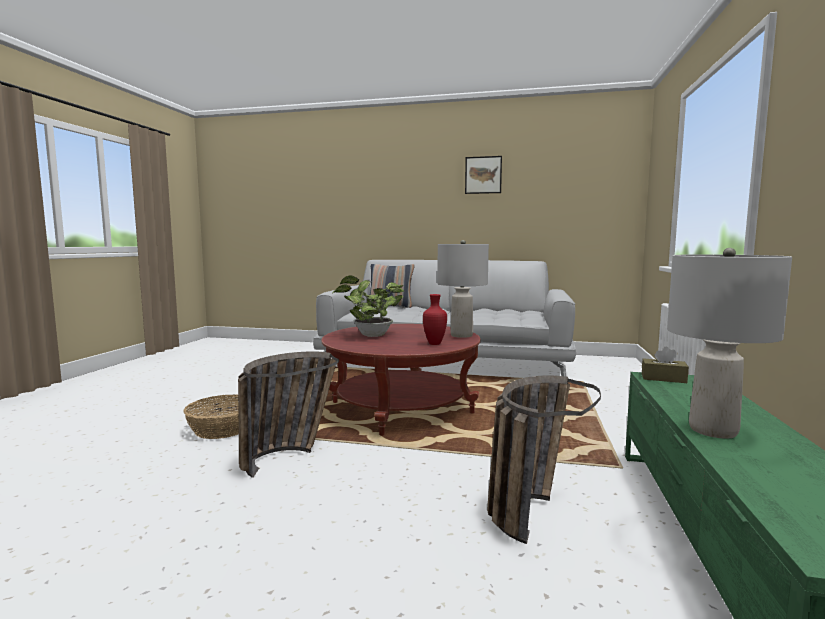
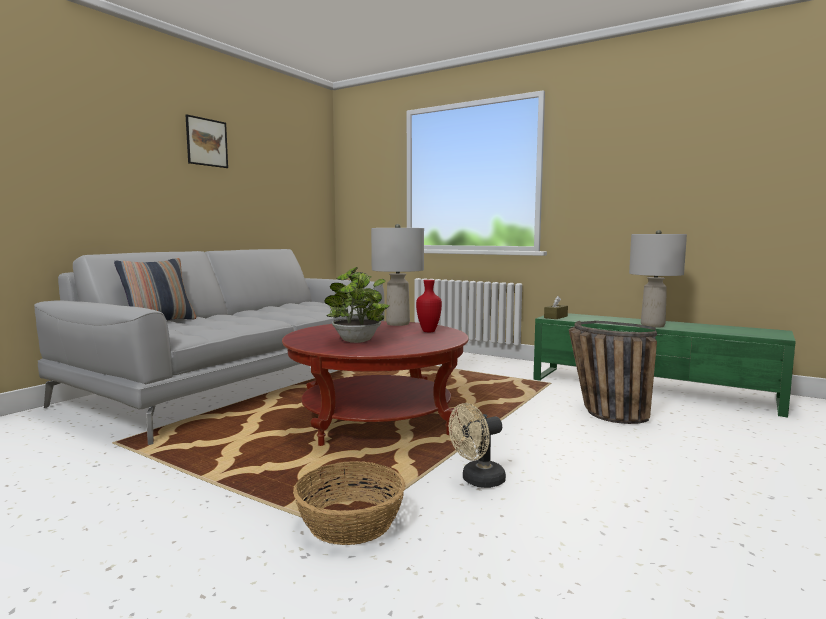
camera: 70 degrees left, 0 degrees up
basket [238,351,339,478] -> beige fan [449,403,506,488]

